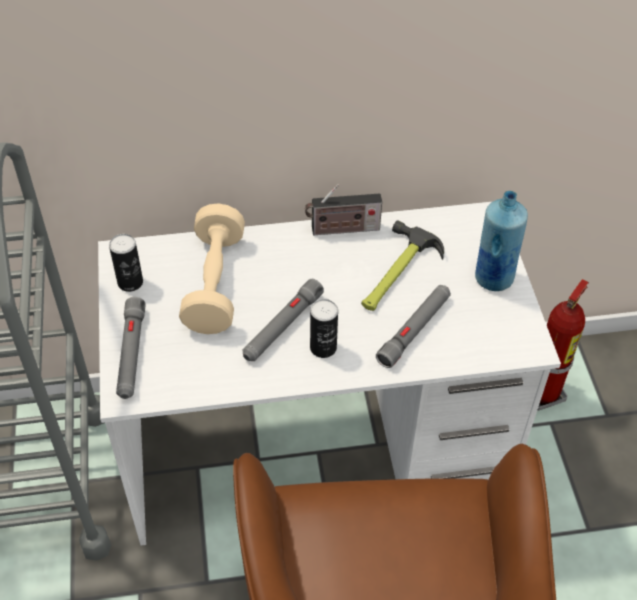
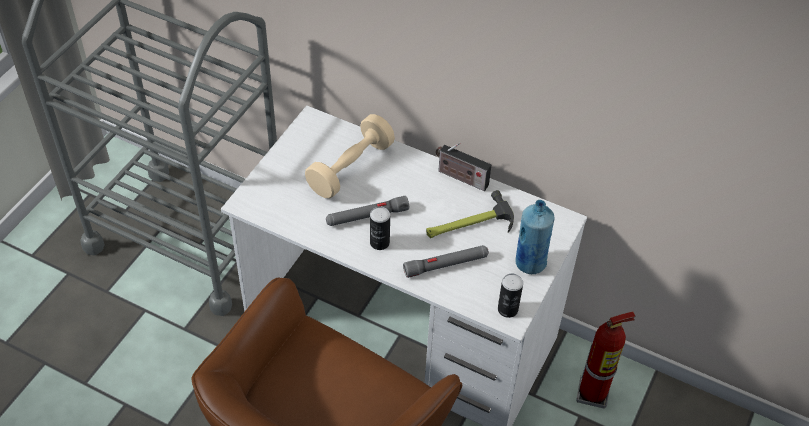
camera: 35 degrees right, 0 degrees up
can [109,234,143,292] -> can moved to [498,273,523,318]
grey flashlight [116,297,146,399] -> none

